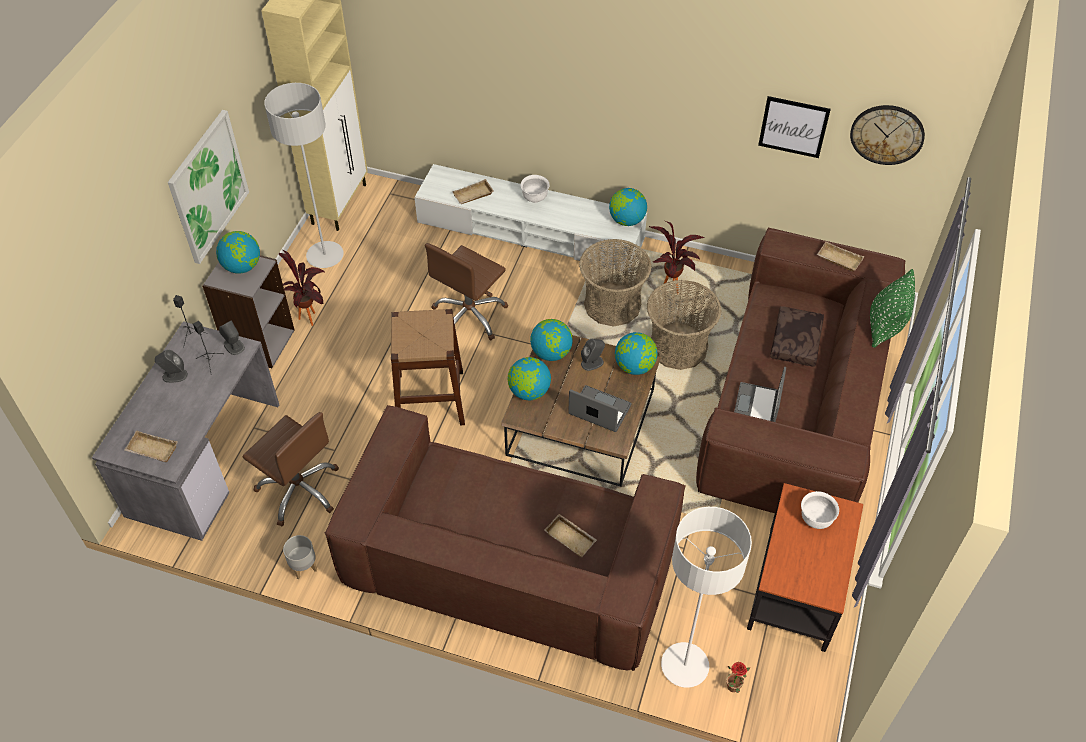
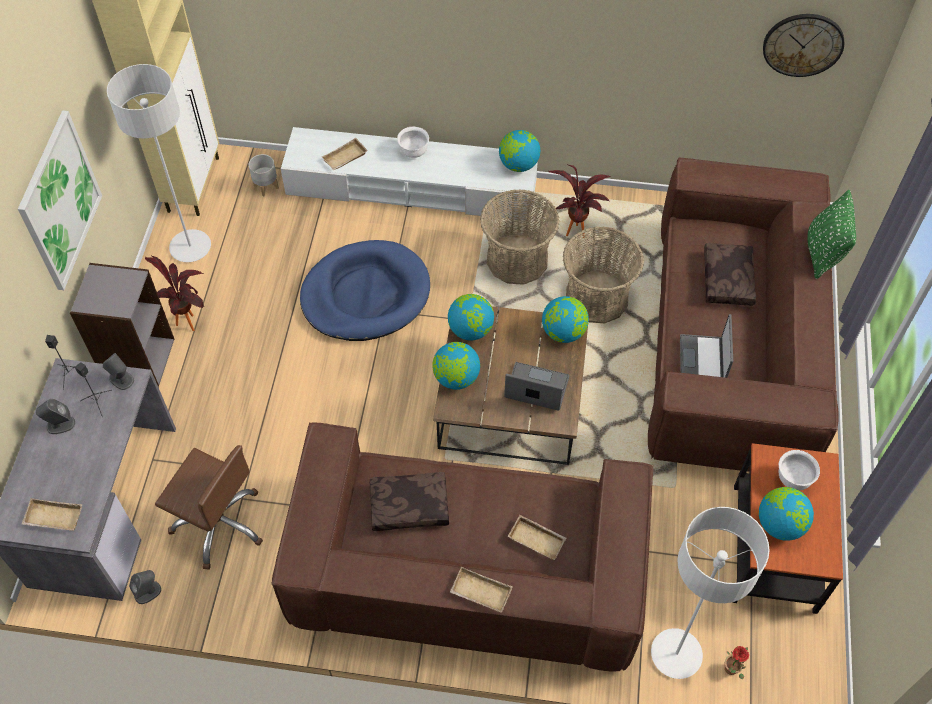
camera: 10 degrees left, 5 degrees up
globe [216,231,260,274] -> globe moved to [759,487,814,541]
grey planter [283,535,317,579] -> grey planter moved to [249,154,279,196]
brown stool [391,309,465,425] -> none
brown office chair [425,243,508,341] -> blue dog bed [300,240,430,341]
grey speaker [581,339,605,371] -> grey speaker moved to [129,570,161,604]
picture [758,96,831,158] -> none
beige tray [817,241,864,272] -> beige tray moved to [450,567,513,613]
none -> brown pillow [370,472,449,531]

